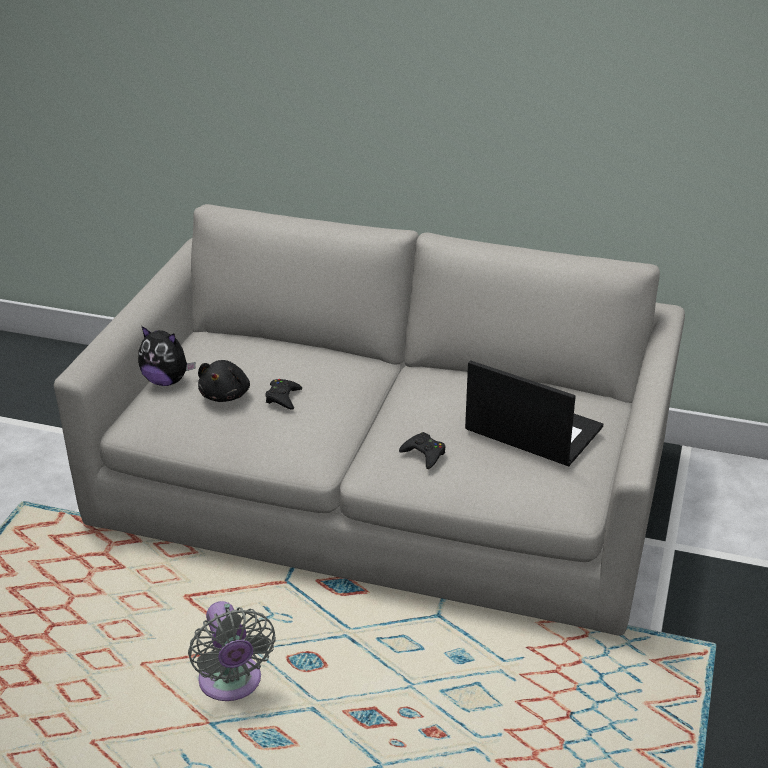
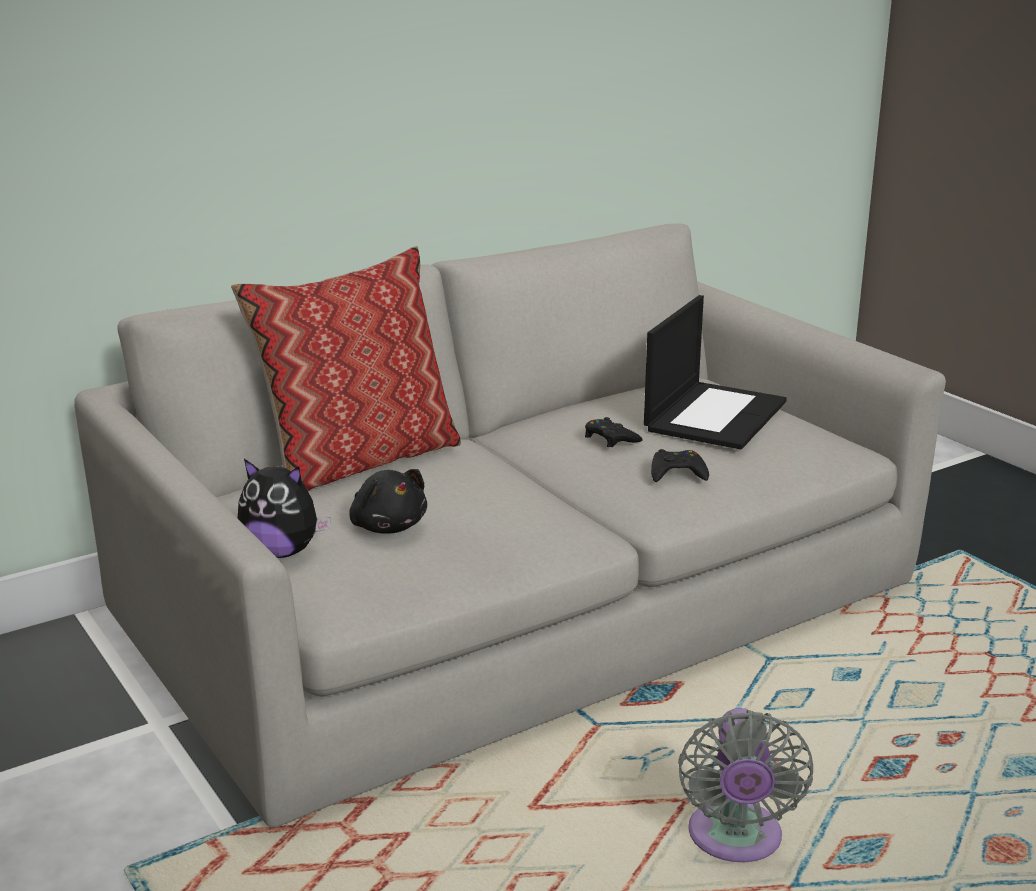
camera: 50 degrees left, 10 degrees down
plush toy [138,326,196,386] -> plush toy turned 45 degrees clockwise [238,459,331,558]
grey fan [188,601,276,701] -> grey fan turned 75 degrees clockwise [678,708,813,862]
black game controller [265,379,302,409] -> black game controller moved to [585,417,643,447]
laptop [465,360,603,466] -> laptop turned 135 degrees clockwise [644,295,787,450]
none -> pillow [231,246,461,491]

